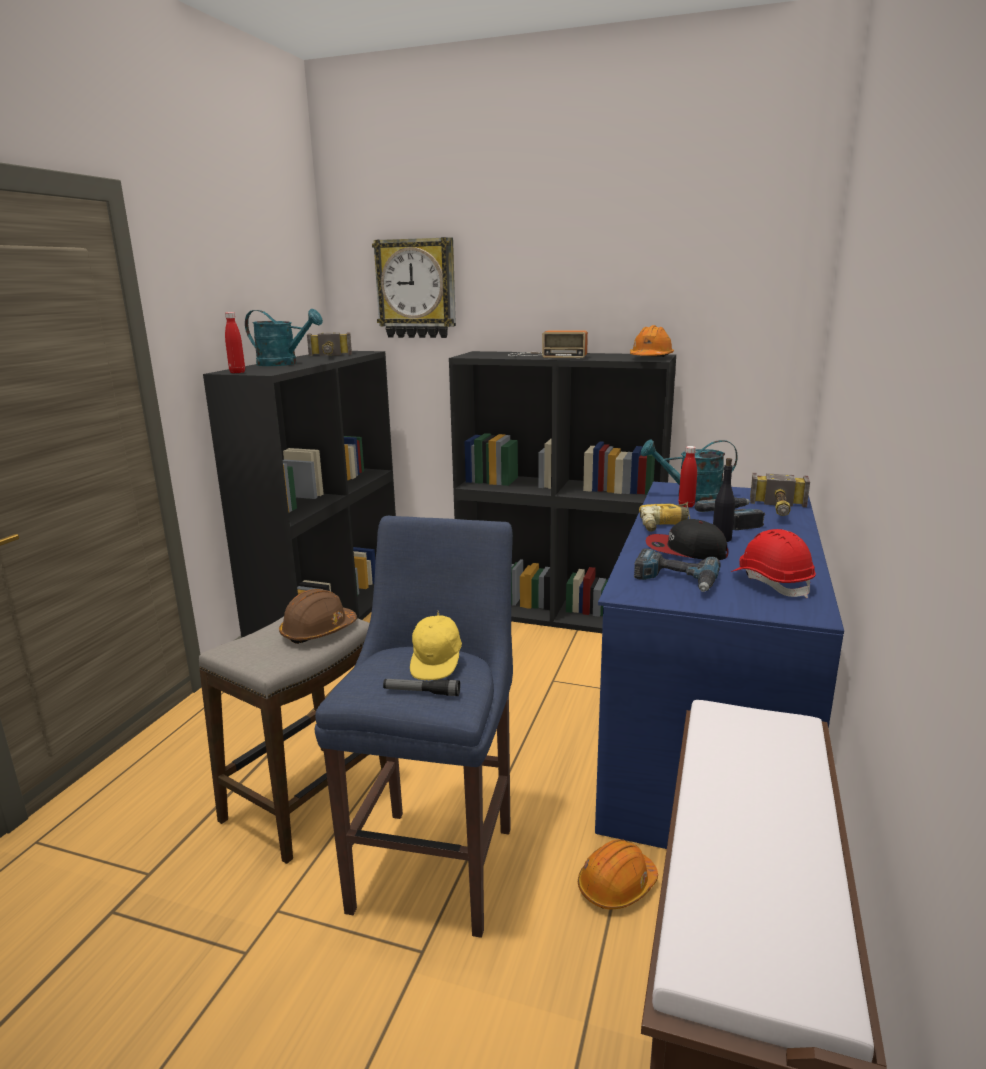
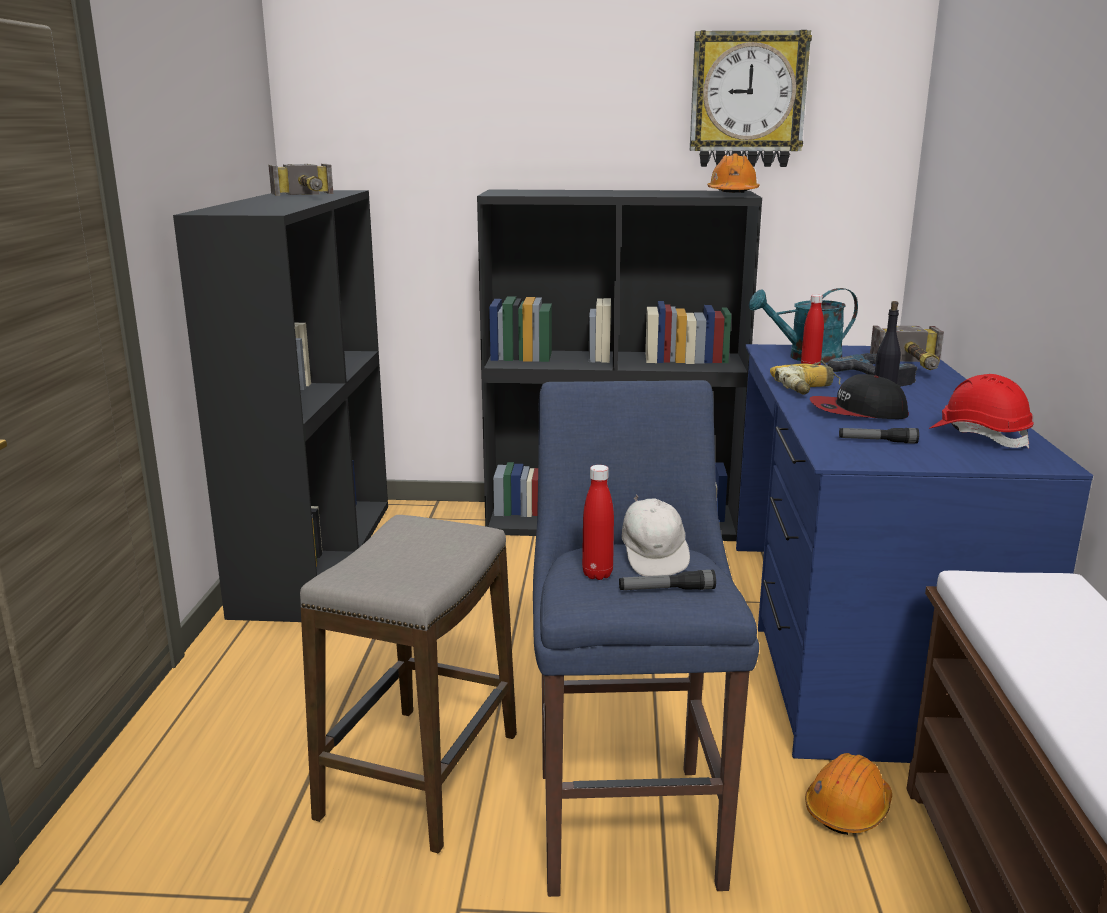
camera: 15 degrees left, 0 degrees up
red bottle [225,312,245,373] -> red bottle moved to [582,465,614,580]
turquoise watering can [245,309,323,366] -> none
brown hard hat [279,589,357,644] -> none
wall clock [372,237,456,338] -> wall clock moved to [690,30,812,167]
yellow cap [410,611,462,680] -> white cap [622,495,690,576]
radio [508,330,588,359] -> none
power drill [634,548,721,592] -> flashlight [839,428,919,444]

